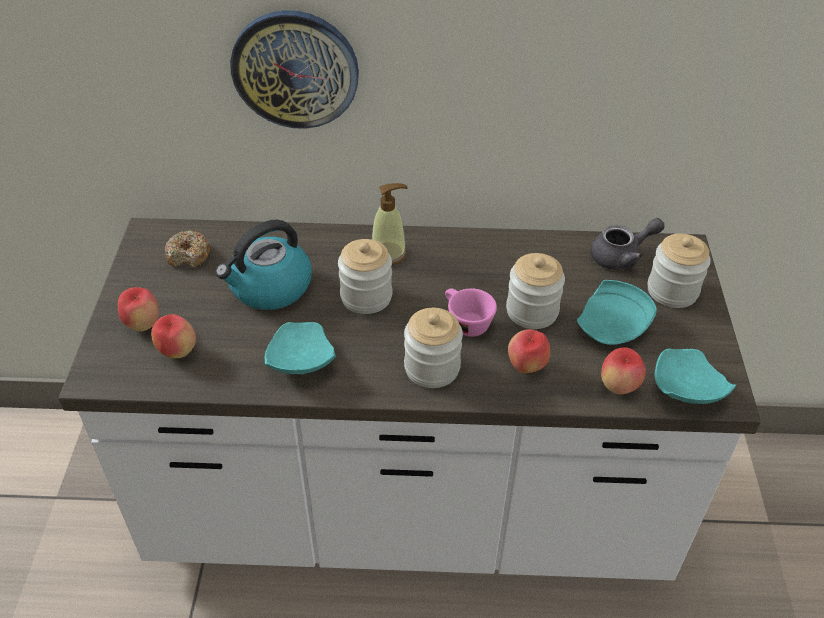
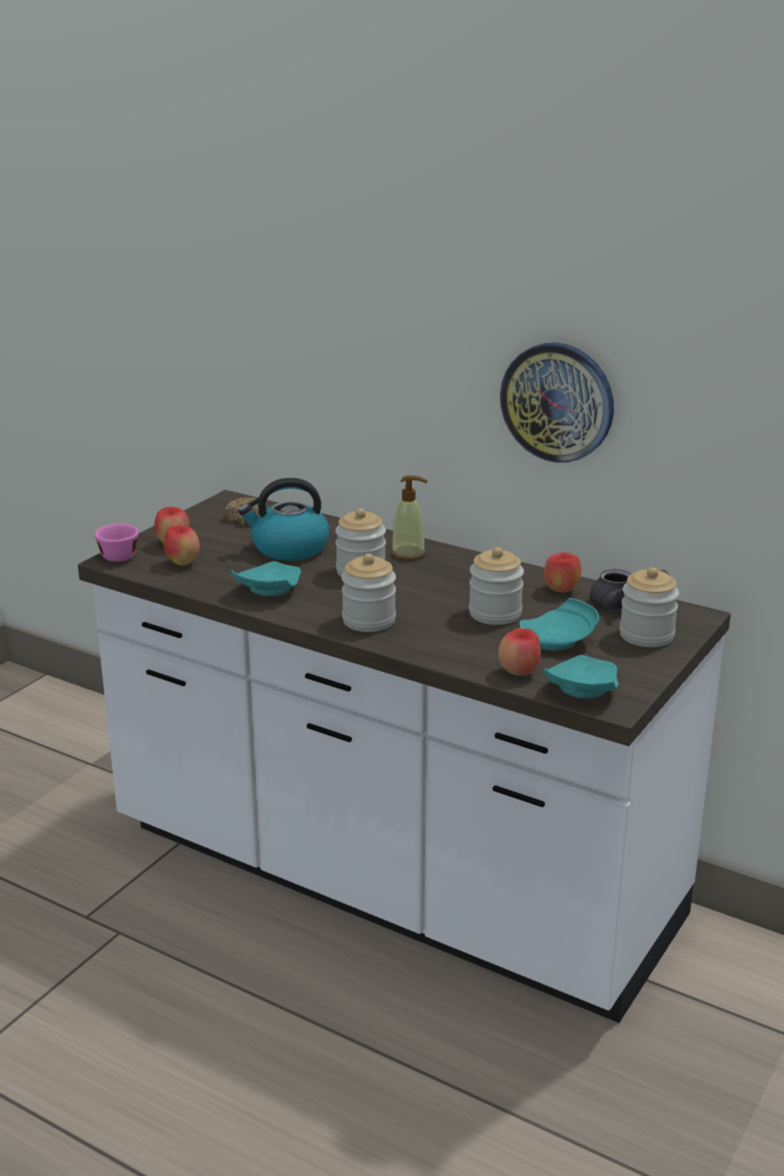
camera: 30 degrees right, 20 degrees down
wall clock [230,10,359,129] -> wall clock moved to [500,342,614,463]
pink cup [445,288,497,337] -> pink cup moved to [95,524,139,562]
apple [508,329,550,373] -> apple moved to [544,552,581,593]

